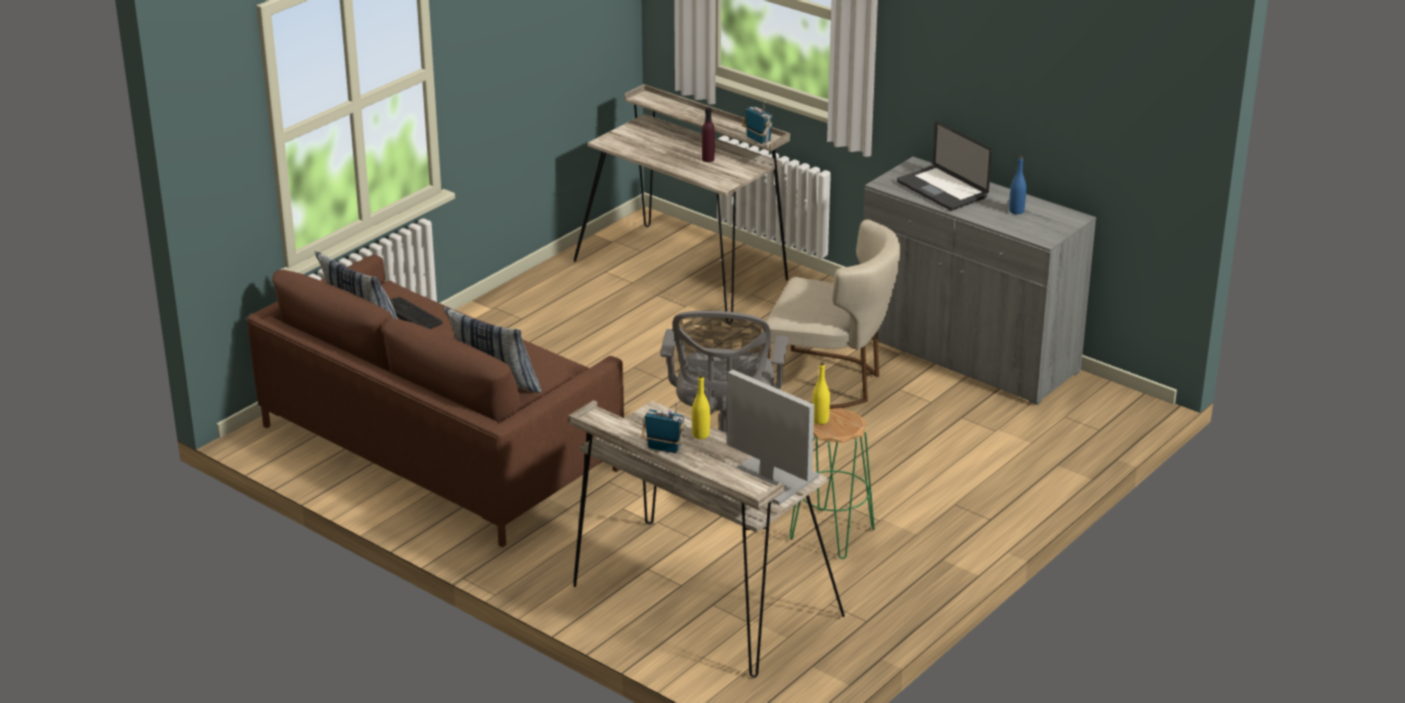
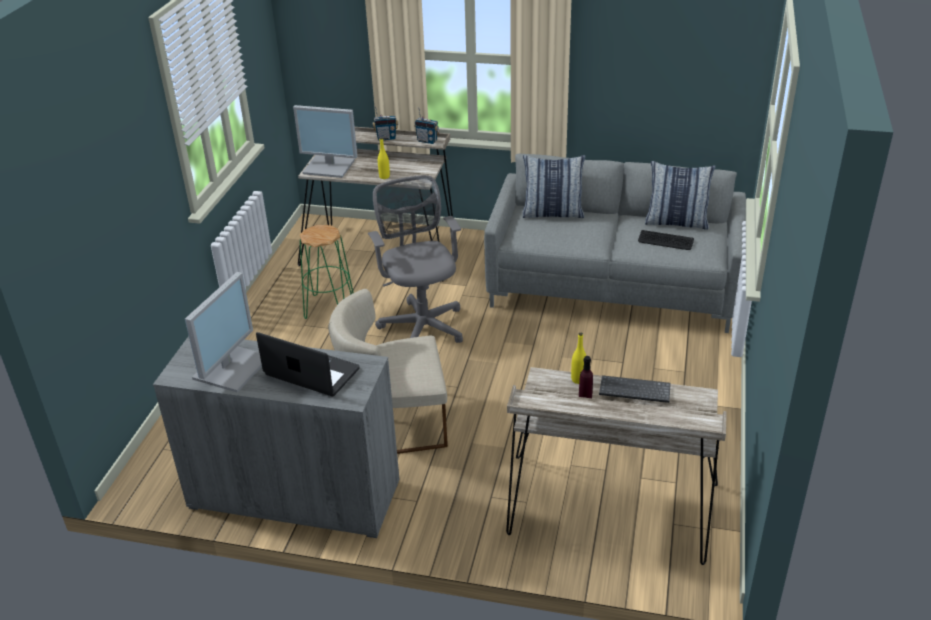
camera: 155 degrees right, 5 degrees up
brown sofa [247,254,624,547] -> grey sofa [484,154,746,333]
radio [742,101,773,144] -> radio moved to [414,107,440,144]
yellow bottle [812,362,830,425] -> yellow bottle moved to [571,333,586,384]
blue bottle [1009,156,1026,214] -> monitor [185,272,262,393]
none -> keyboard [599,375,671,403]

